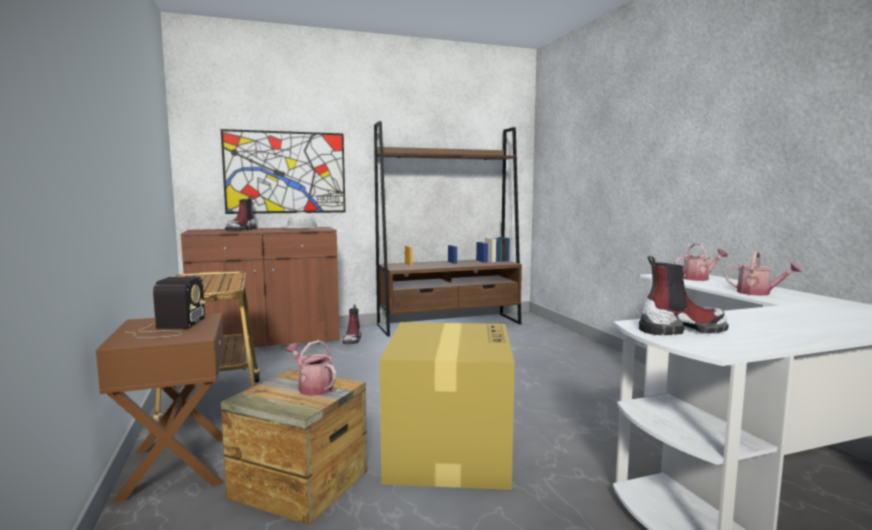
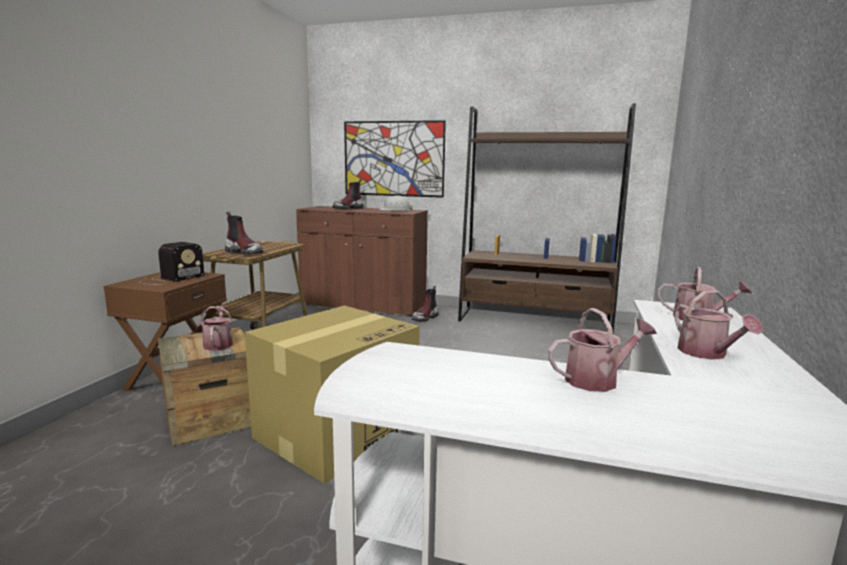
camera: 35 degrees right, 5 degrees up
boot [639,256,729,335] -> boot moved to [225,212,263,255]
none -> watering can [548,308,657,392]

